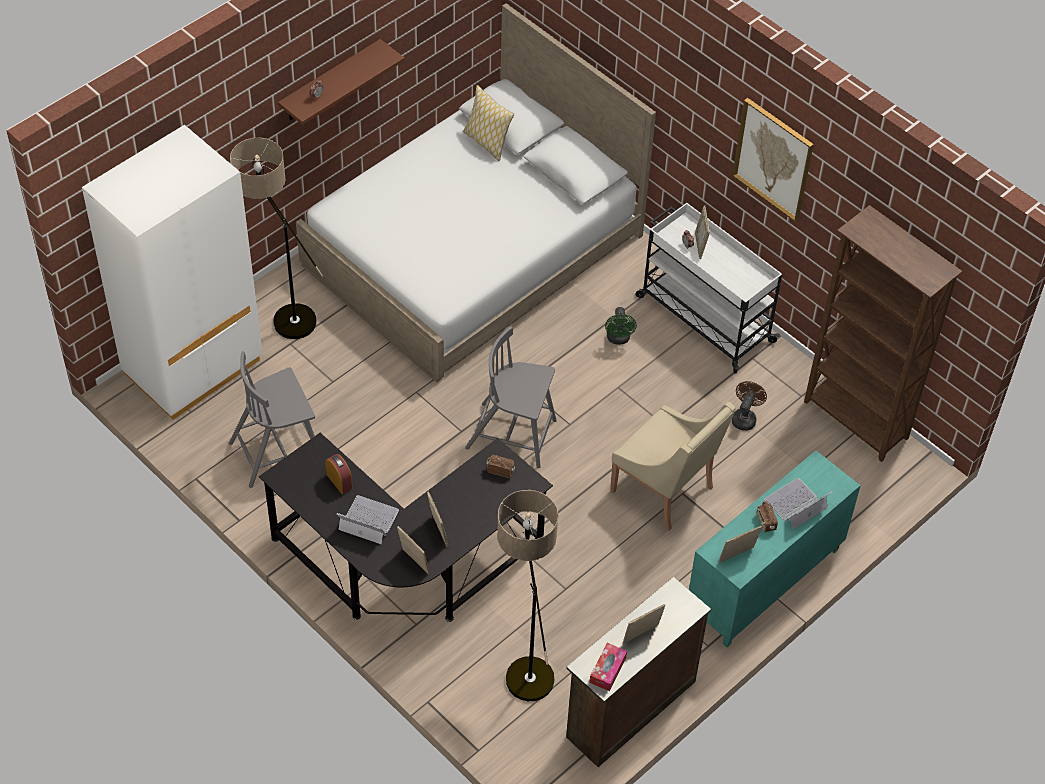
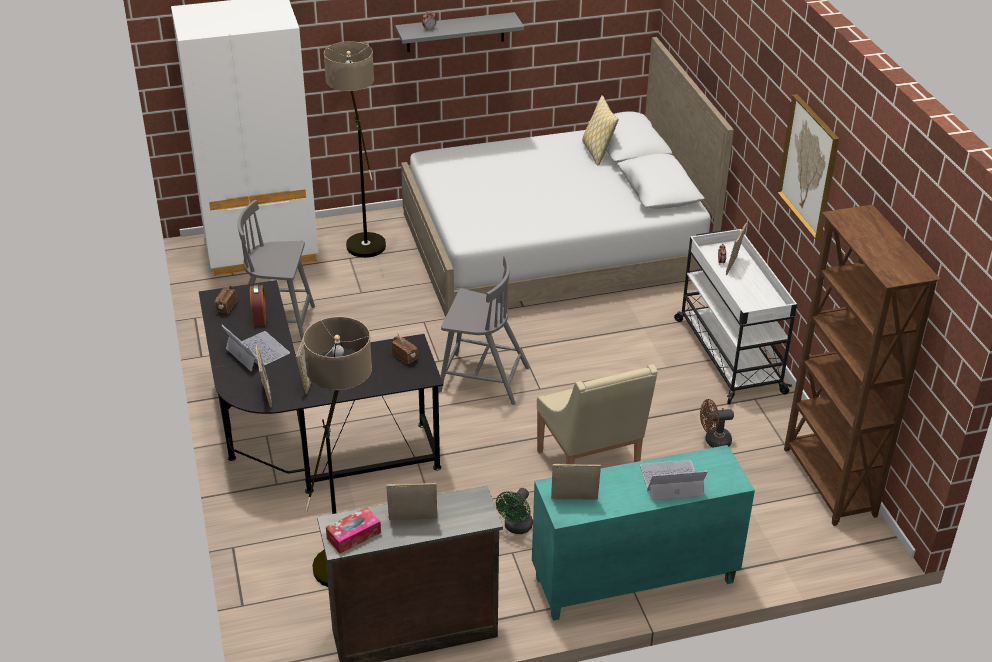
camera: 30 degrees right, 15 degrees down
brown shelf [278,39,405,125] -> grey shelf [395,12,524,52]
grey chair [465,326,557,468] -> grey chair turned 150 degrees clockwise [438,255,529,405]
green fan [605,307,637,345] -> green fan moved to [496,488,533,534]
brown fan [732,381,767,431] -> brown fan turned 150 degrees counterclockwise [700,399,734,448]
radio [757,501,778,532] -> radio moved to [215,286,237,314]

